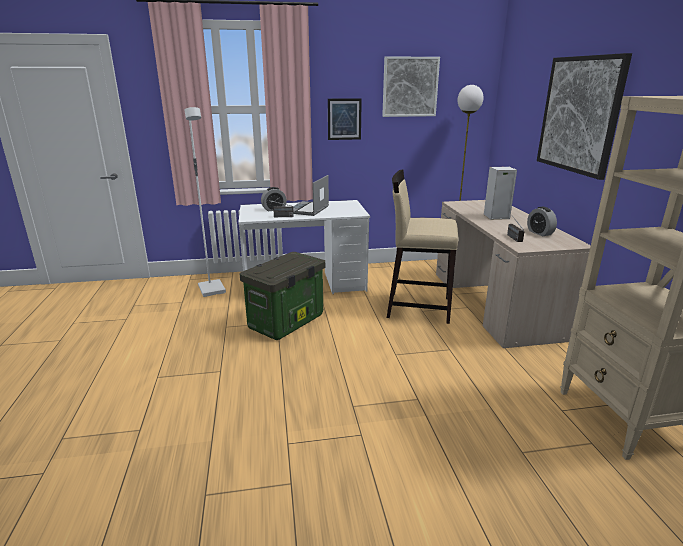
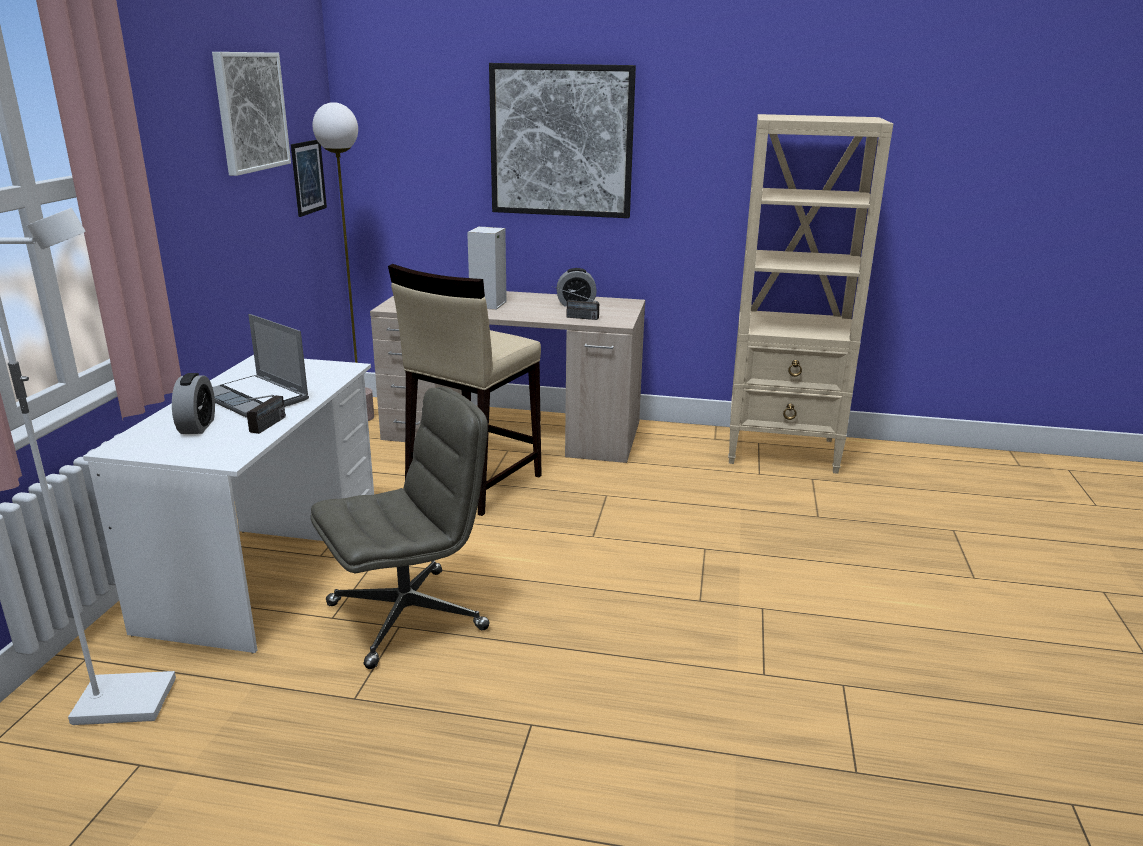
camera: 70 degrees left, 0 degrees up
storage box [239,252,325,340] -> grey office chair [311,387,489,669]
picture [328,98,362,140] -> picture moved to [291,140,327,217]

